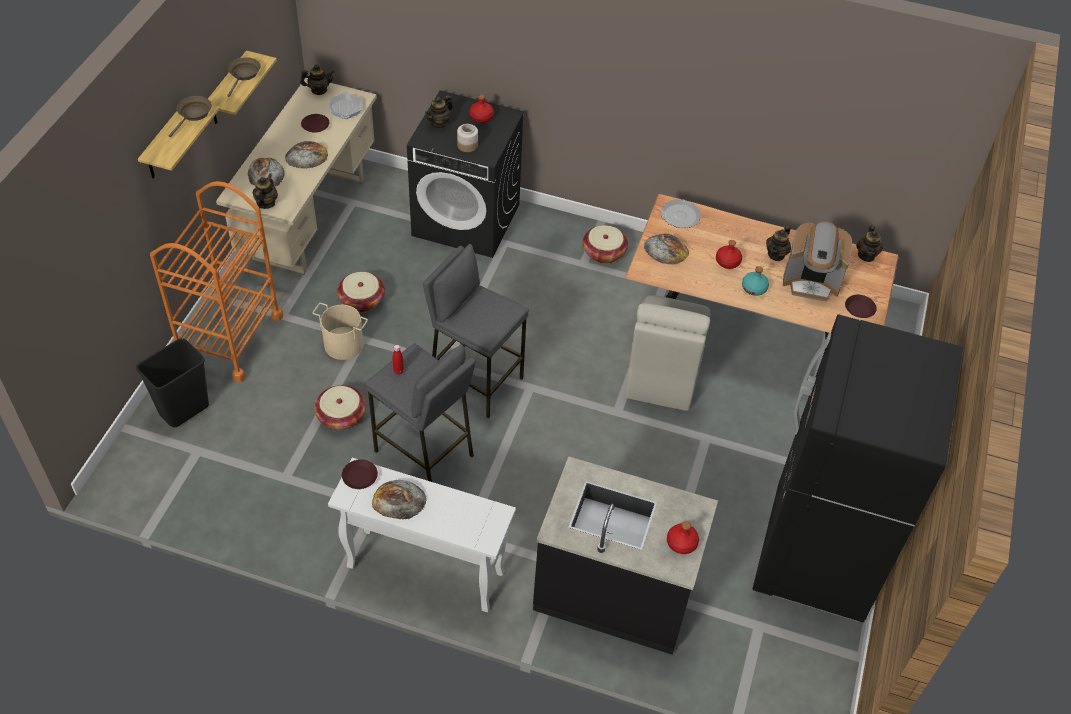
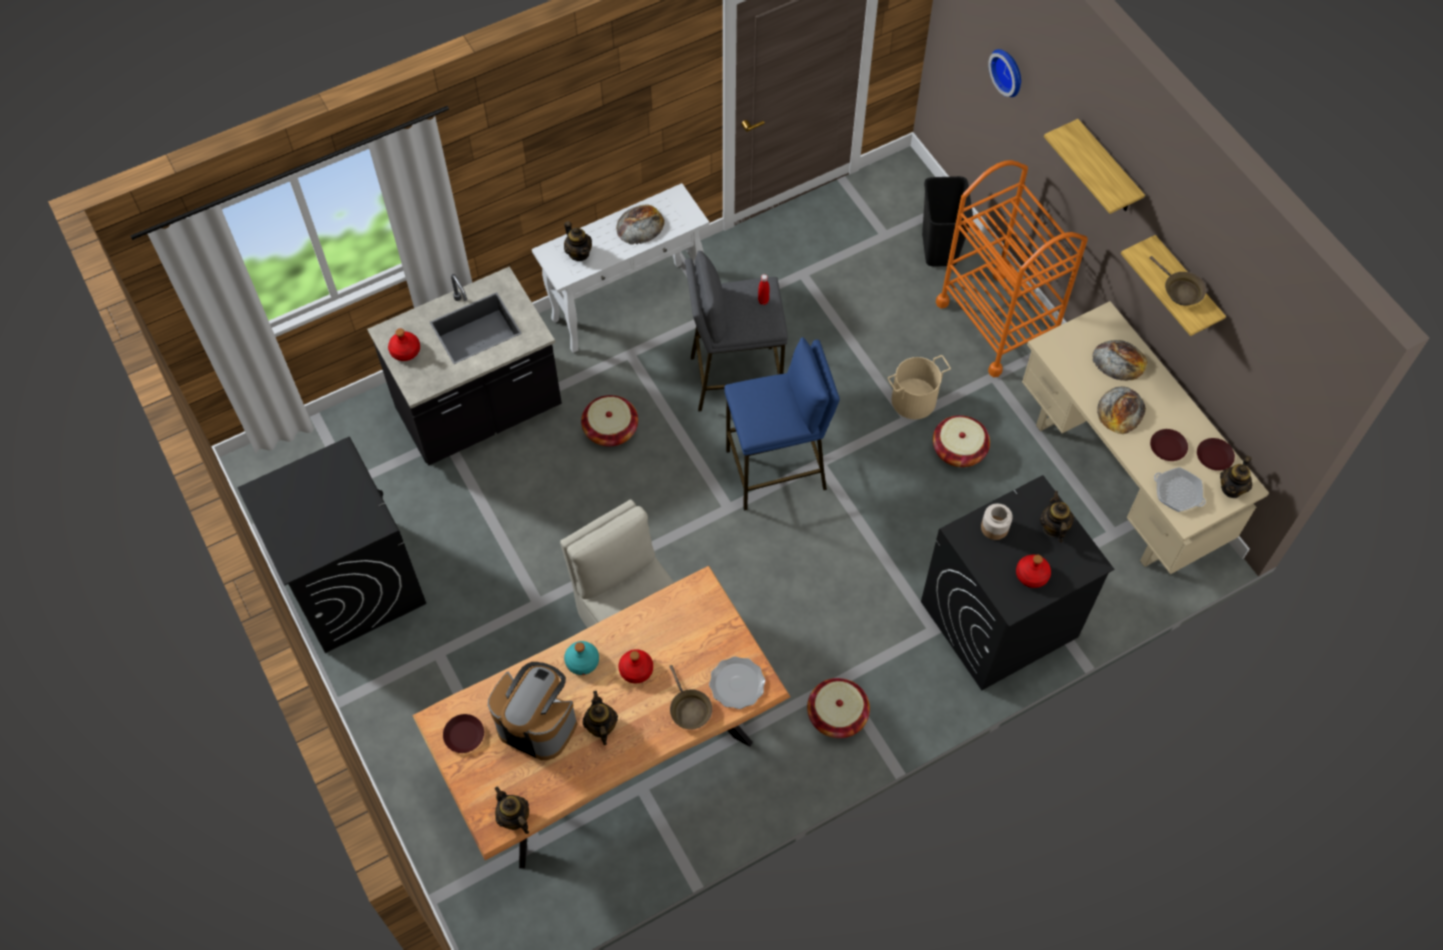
camera: 135 degrees right, 10 degrees up
brown frying pan [168,96,212,137] -> brown frying pan moved to [669,665,712,729]
teapot [253,173,278,209] -> teapot moved to [564,221,592,261]
basket [314,385,366,430] -> basket moved to [581,395,638,447]
brown plate [342,459,378,489] -> brown plate moved to [1197,438,1235,471]
grey stool [423,244,529,418] -> blue stool [724,337,840,511]
bread [644,234,689,265] -> none
black fridge [752,314,963,623] -> black washing machine [237,437,426,653]
coffee machine [783,221,852,302] -> coffee machine turned 60 degrees clockwise [488,662,578,760]
none -> wall clock [988,49,1021,97]

